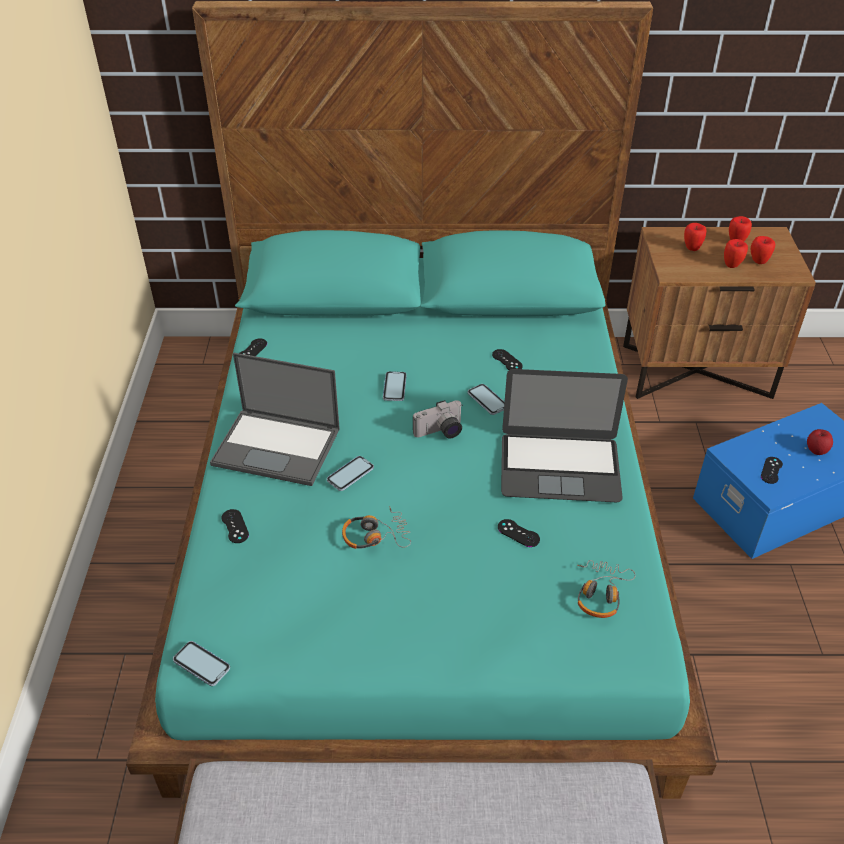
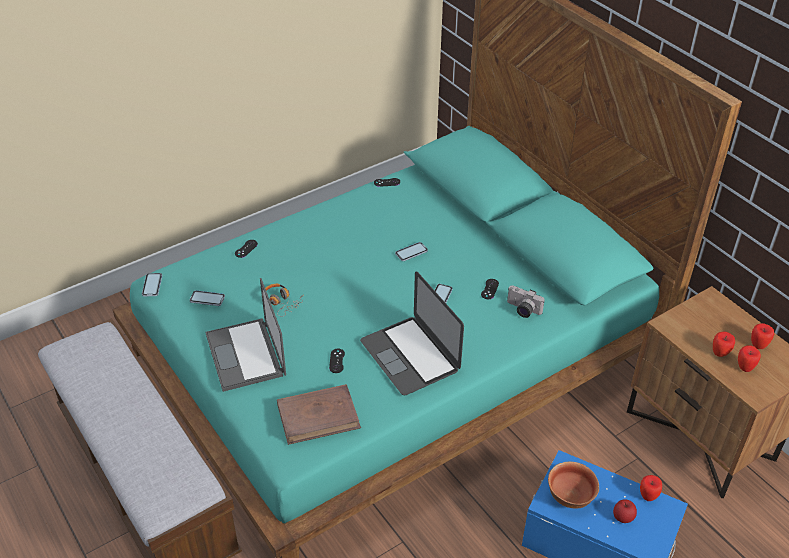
camera: 55 degrees right, 0 degrees up
laptop [210,353,340,486] -> laptop moved to [206,278,286,392]
phone [327,456,374,491] -> phone moved to [190,290,225,306]
camera [413,400,462,438] -> camera moved to [507,285,545,318]
headphones [577,560,636,618] -> brown book [277,384,361,445]
apple [684,223,707,251] -> apple moved to [640,475,662,501]
black game controller [761,457,783,484] -> bowl [548,462,599,509]

